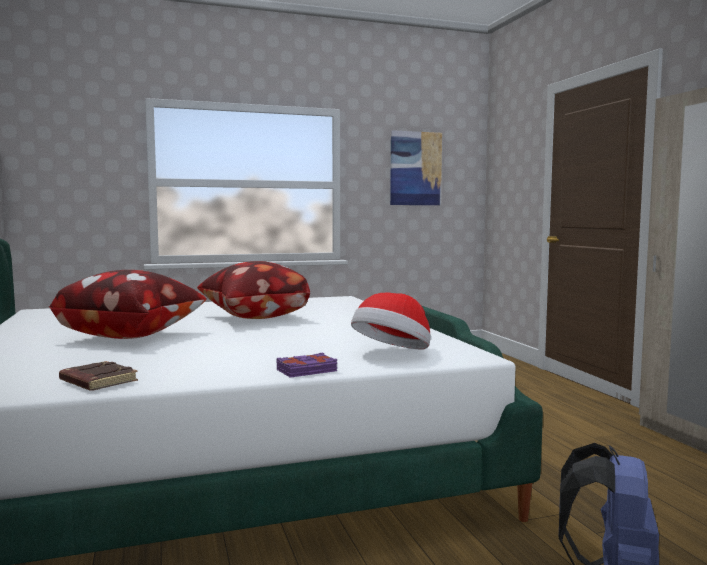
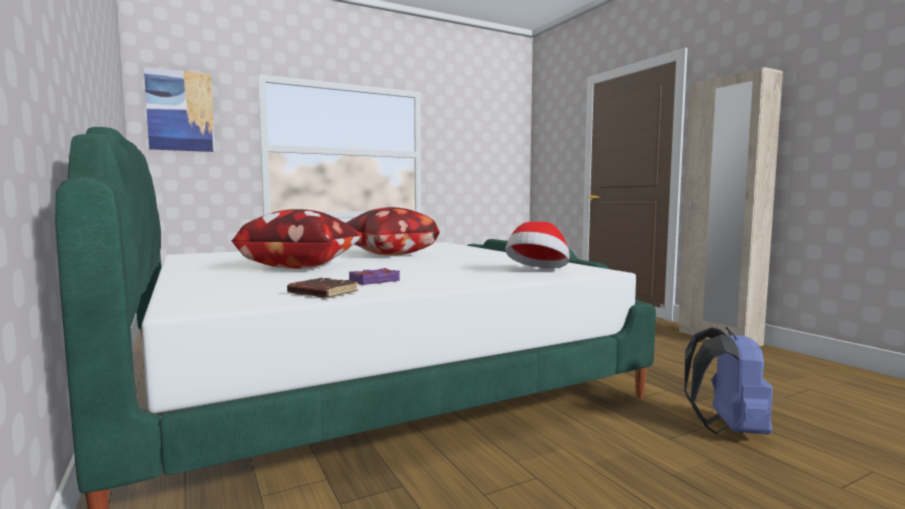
camera: 10 degrees left, 0 degrees up
purple book [277,353,338,378] -> purple book moved to [349,268,400,285]
picture [390,130,442,205] -> picture moved to [144,67,215,152]

